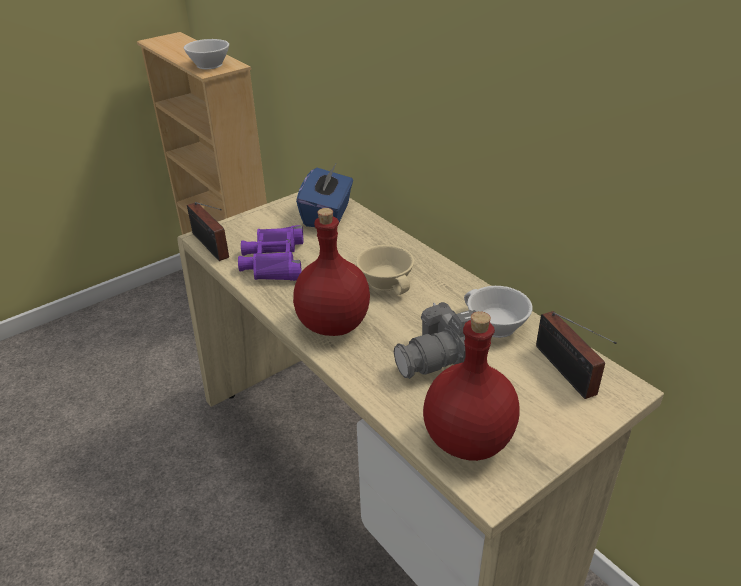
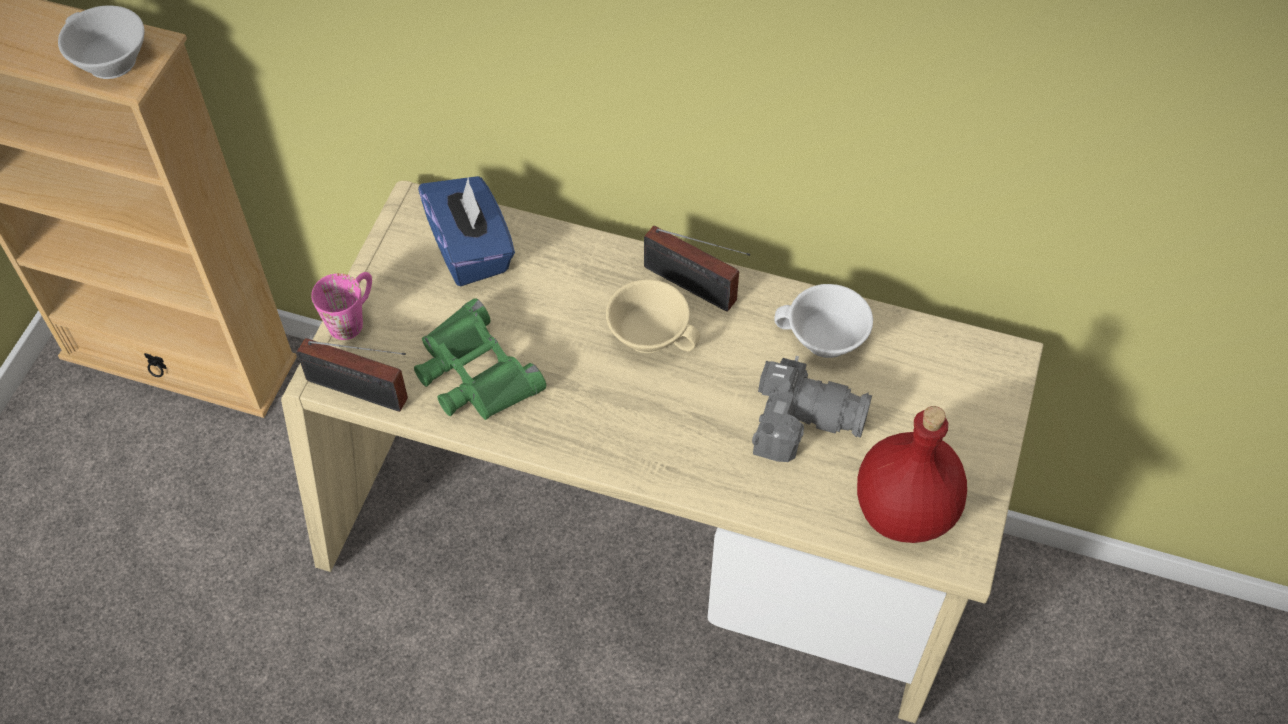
camera: 35 degrees left, 20 degrees up
purple binoculars [238,225,303,281] -> green binoculars [414,298,546,420]
red bottle [293,208,370,336] -> none
camera [394,302,476,379] -> camera turned 105 degrees counterclockwise [752,356,872,462]
radio [536,311,617,399] -> radio moved to [644,226,750,312]
none -> pink mug [311,272,372,340]

